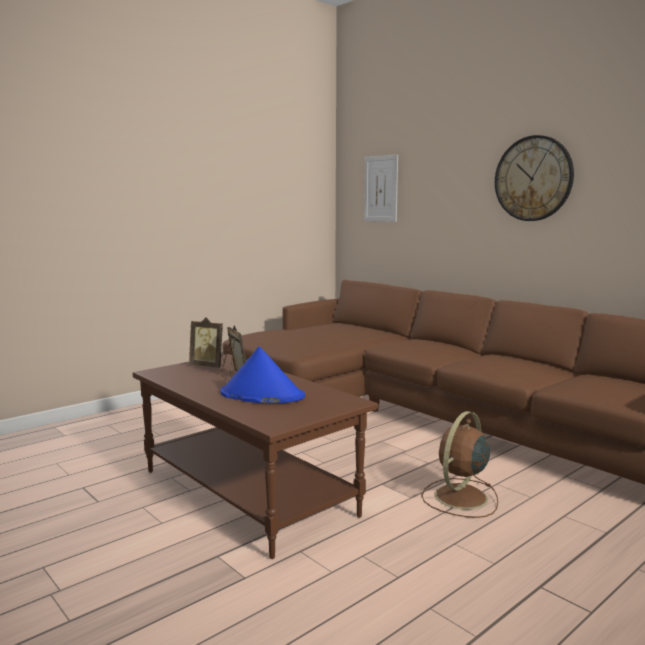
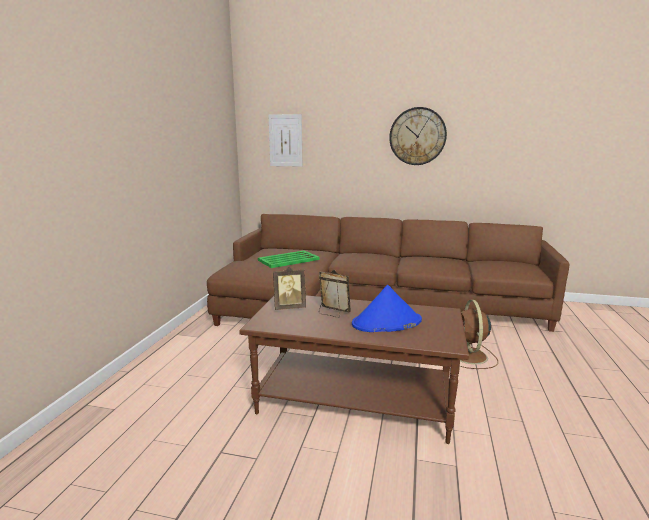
camera: 35 degrees left, 5 degrees up
none -> green tray [258,250,320,268]

